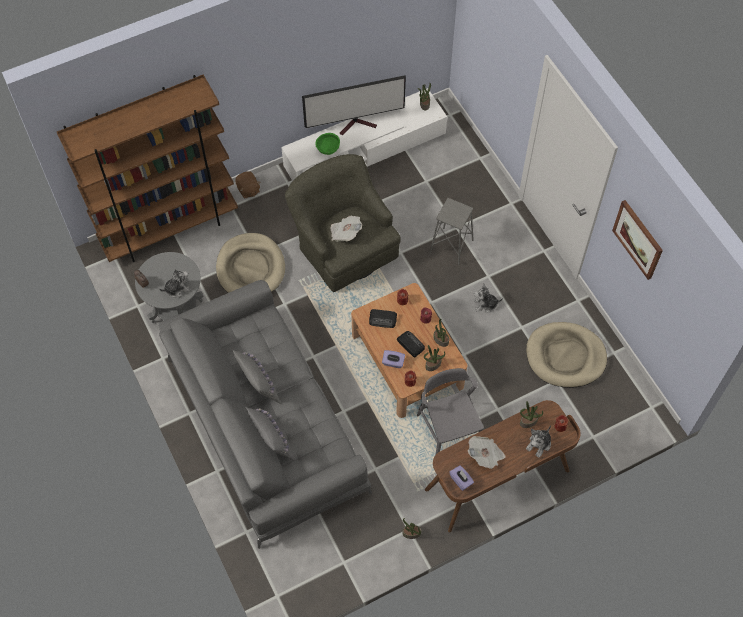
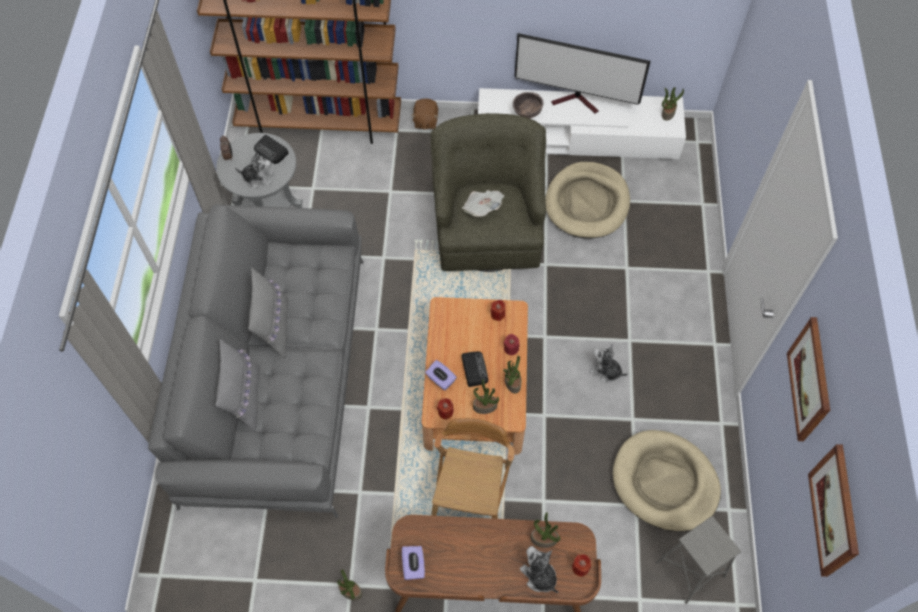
camera: 30 degrees right, 0 degrees up
beige dog bed [216,233,285,293] -> beige dog bed moved to [545,162,630,239]
green bowl [315,133,340,155] -> brown bowl [513,92,544,119]
radio [369,309,397,328] -> radio moved to [254,135,289,164]
grey chair [417,368,484,454] -> brown chair [432,418,515,519]
grey stool [429,198,474,265] -> grey stool moved to [655,516,741,604]
newspaper [467,436,505,469] -> none
plush toy [526,425,551,458] -> plush toy turned 75 degrees clockwise [520,546,558,593]
none -> picture [808,444,859,577]

